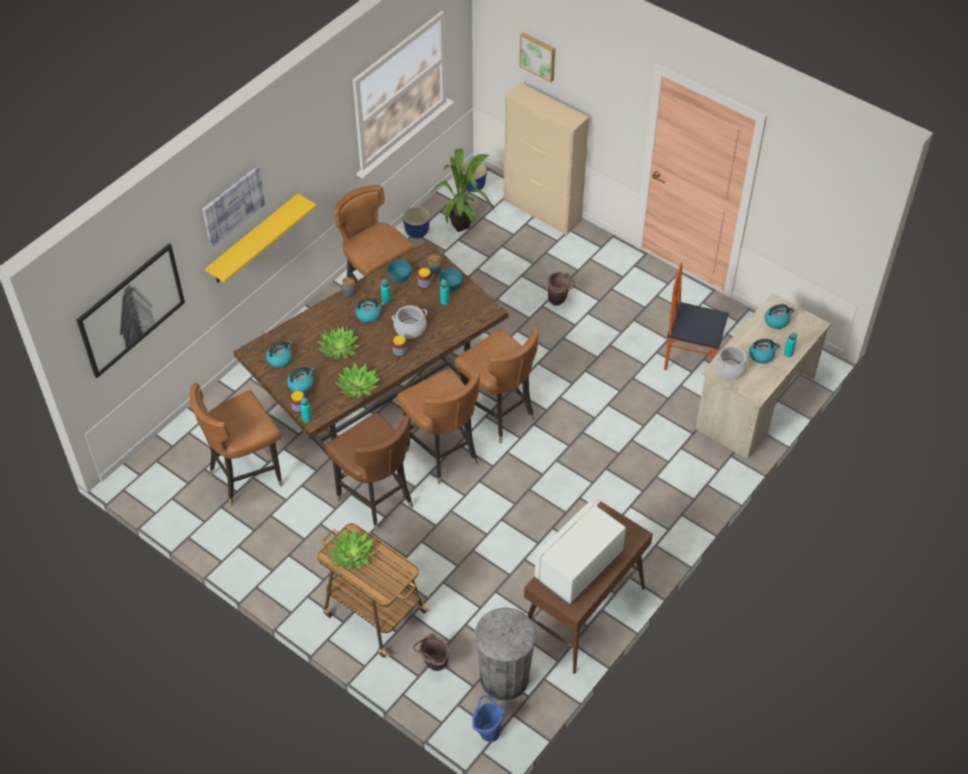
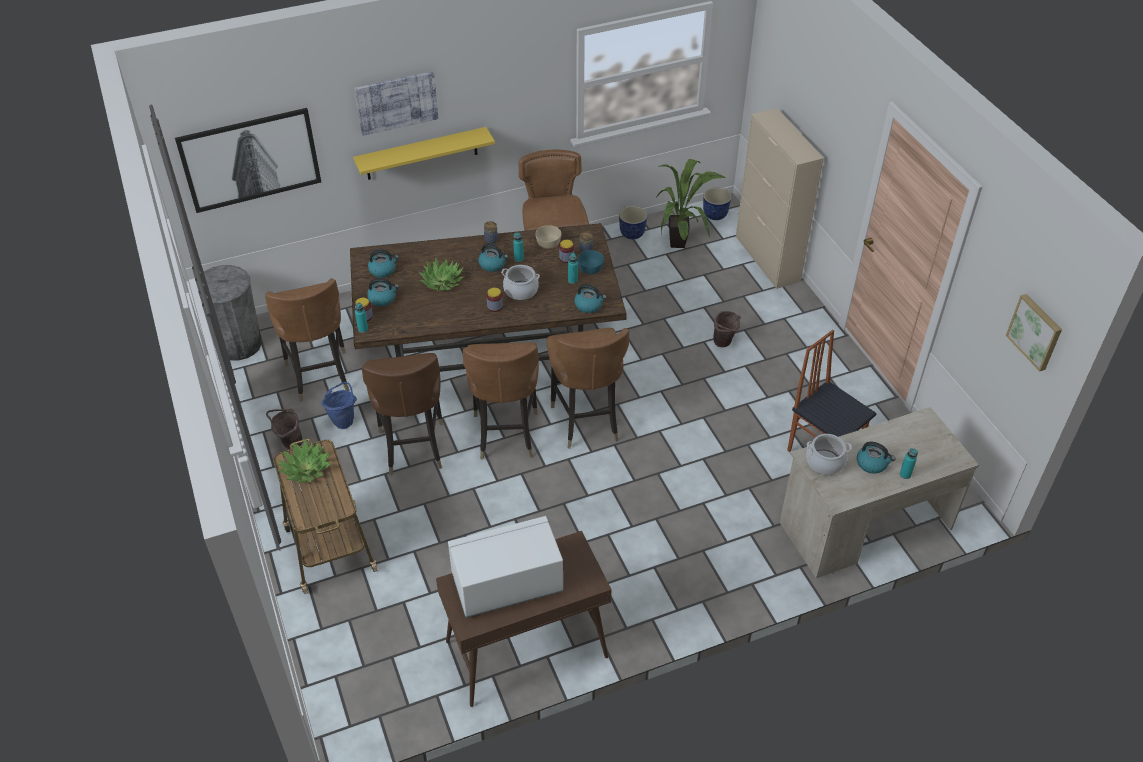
camera: 30 degrees right, 5 degrees down
brown chair [190,383,283,506] -> brown chair turned 105 degrees counterclockwise [265,278,350,402]
potted plant [334,362,380,398] -> none
turquoise bowl [387,260,411,283] -> beige bowl [536,225,561,249]
brown bucket [413,633,450,671] -> brown bucket moved to [266,408,302,449]
blue bucket [472,695,504,742] -> blue bucket moved to [321,382,357,429]
grey trash can [475,607,536,701] -> grey trash can moved to [204,265,262,360]
picture [519,33,555,82] -> picture moved to [1006,294,1062,371]
kettle [765,304,795,329] -> kettle moved to [574,284,607,313]

